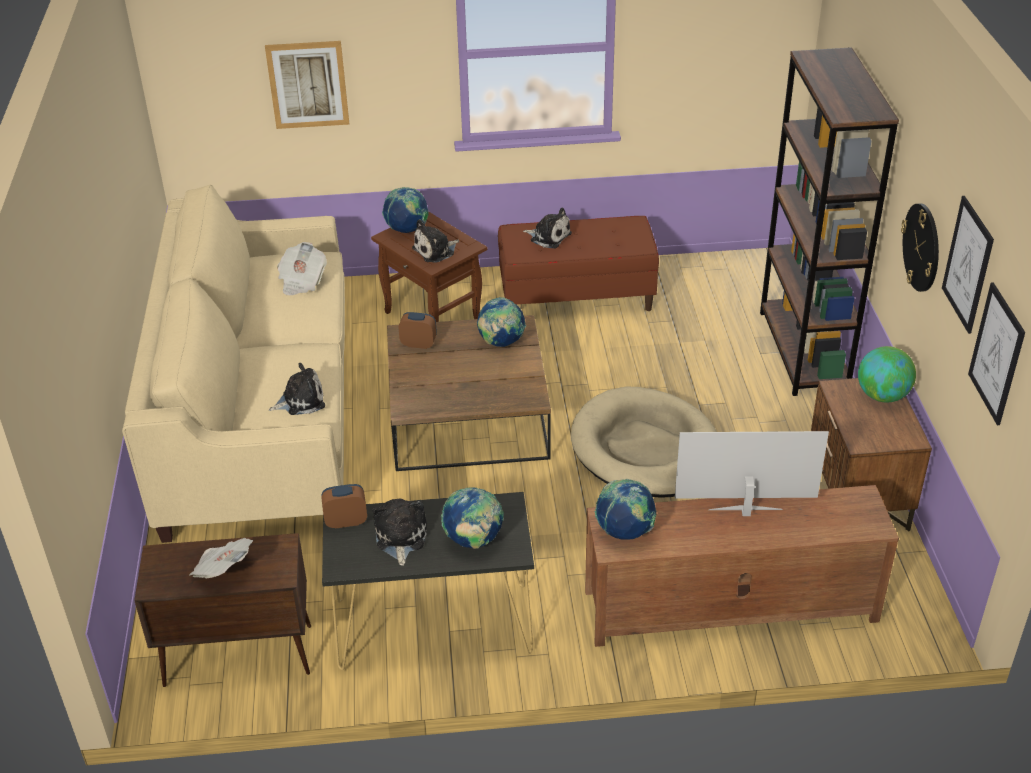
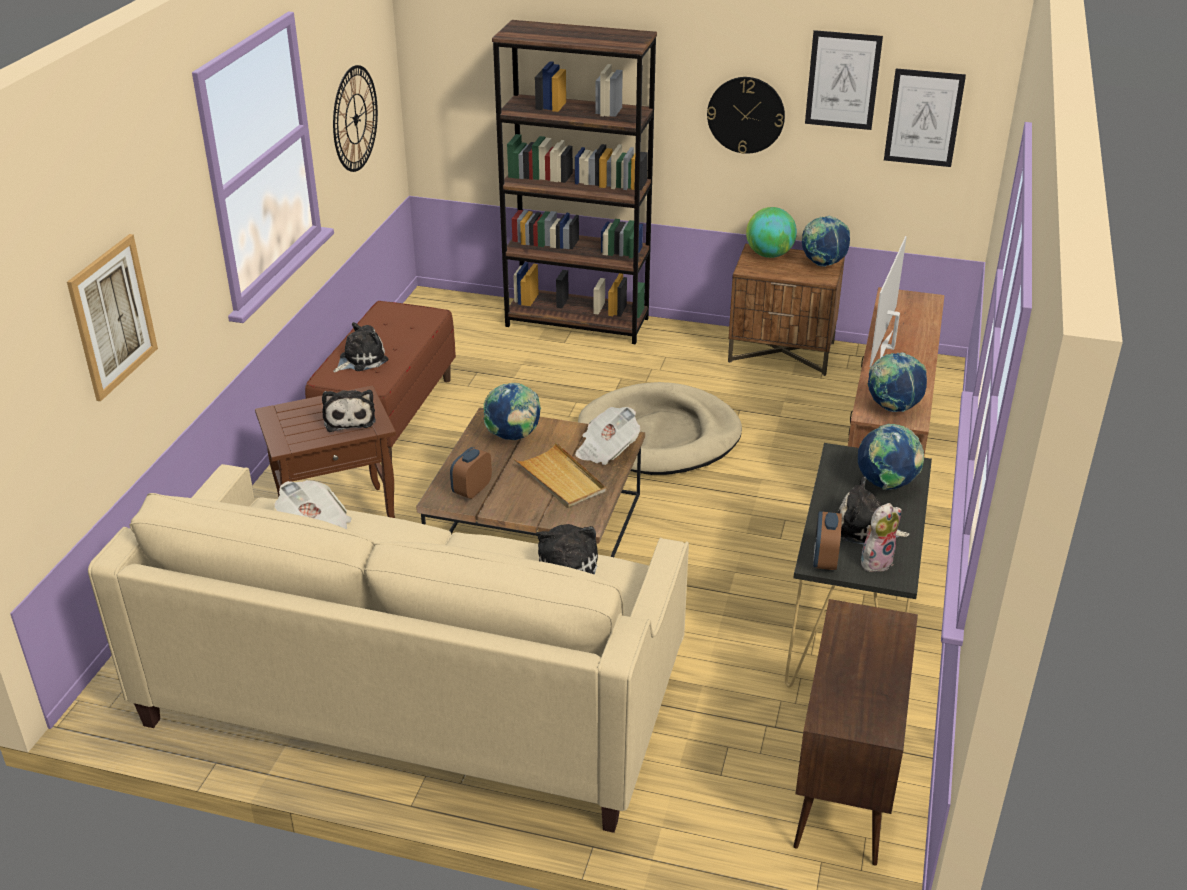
camera: 70 degrees left, 5 degrees down
newspaper [190,538,253,578] -> newspaper moved to [575,407,640,465]
globe [382,187,429,233] -> globe moved to [802,216,850,267]
none -> wall clock [333,65,378,172]
none -> beige tray [514,442,606,508]
none -> plush toy [861,503,902,572]

